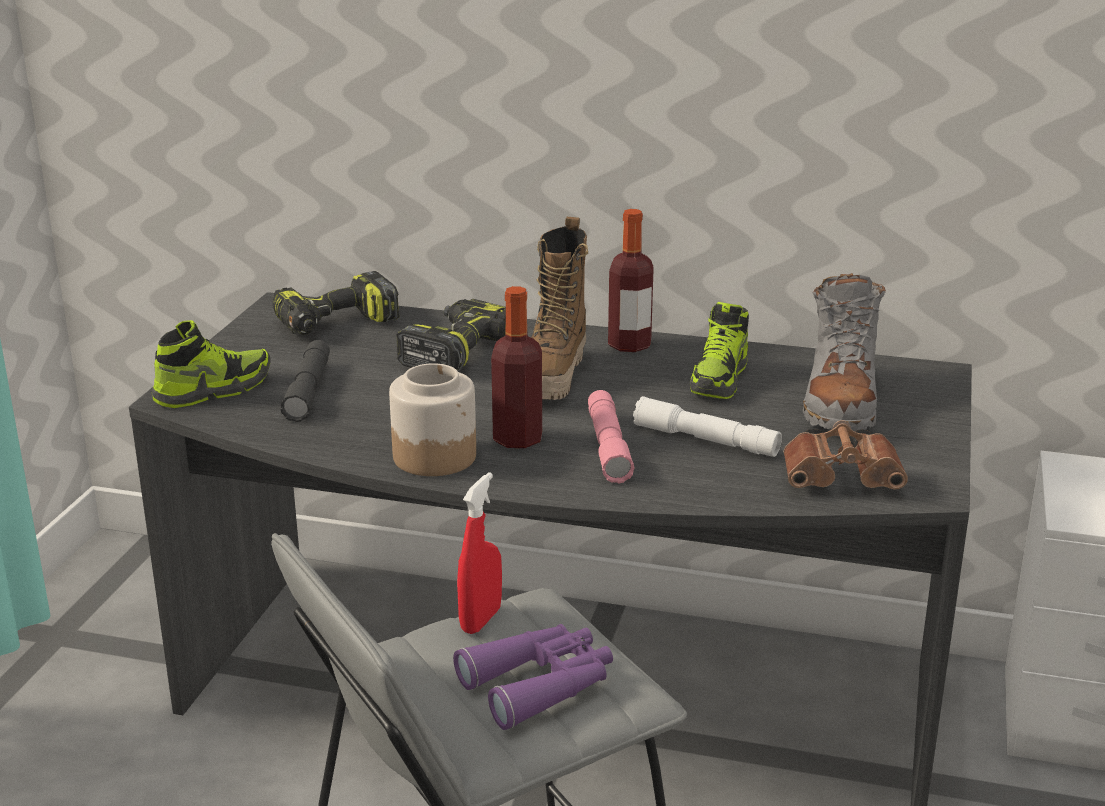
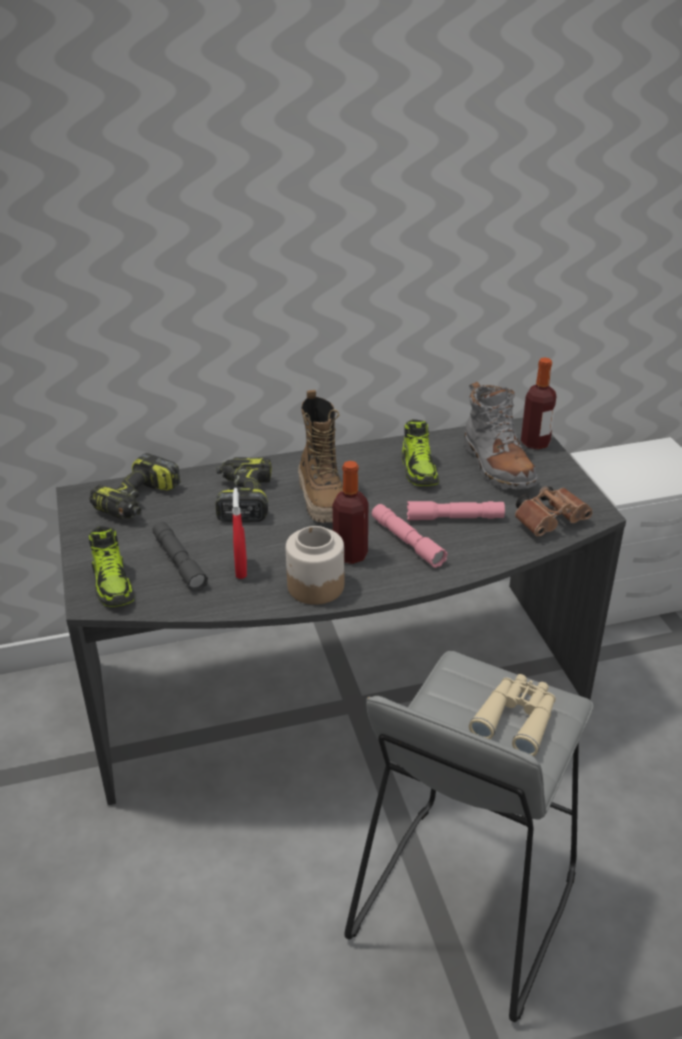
camera: 30 degrees left, 10 degrees up
shoe [152,320,271,408] -> shoe turned 135 degrees clockwise [89,526,134,607]
purple binoculars [453,624,613,730] -> beige binoculars [469,674,556,756]
red spray bottle [457,472,502,634] -> red spray bottle moved to [232,488,247,579]
bottle [608,209,654,352] -> bottle moved to [521,357,556,450]
white flashlight [633,396,782,457] -> pink flashlight [407,501,505,520]

